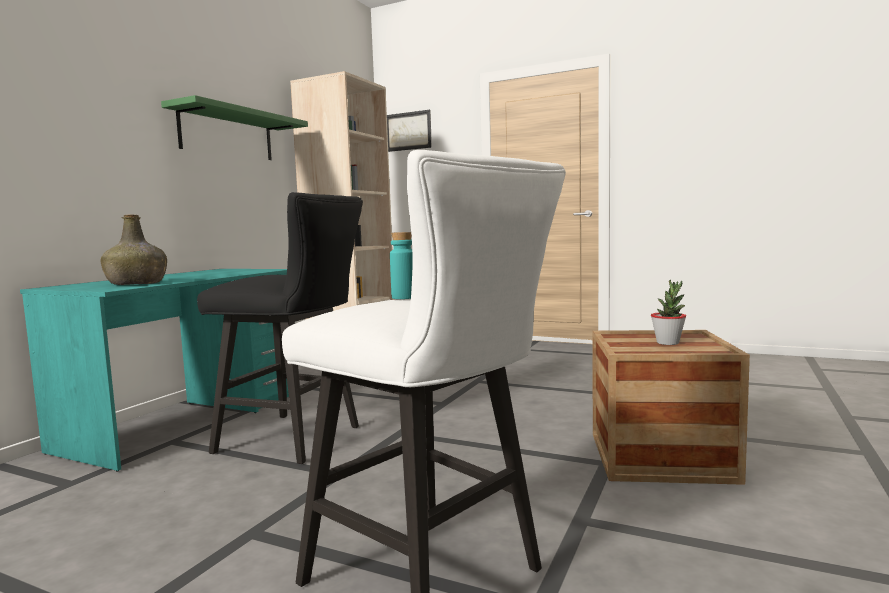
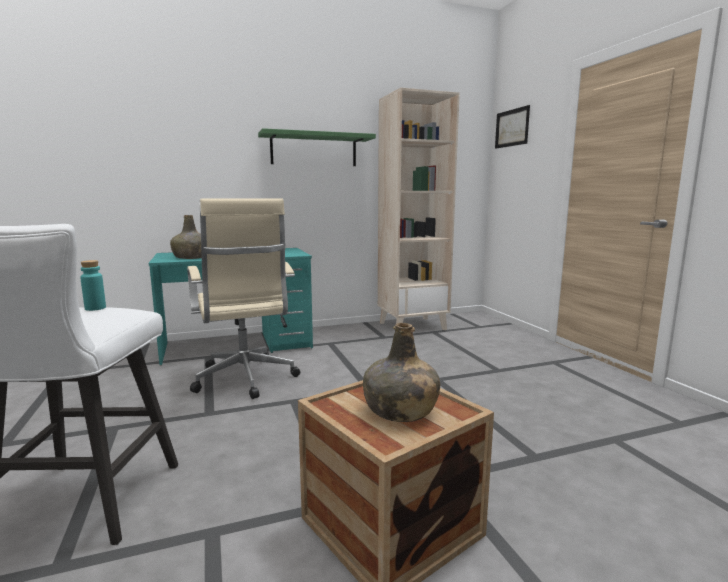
camera: 45 degrees right, 5 degrees up
black stool [197,192,363,464] -> beige office chair [187,198,300,399]
potted plant [651,280,686,345] -> green bottle [363,323,440,422]

